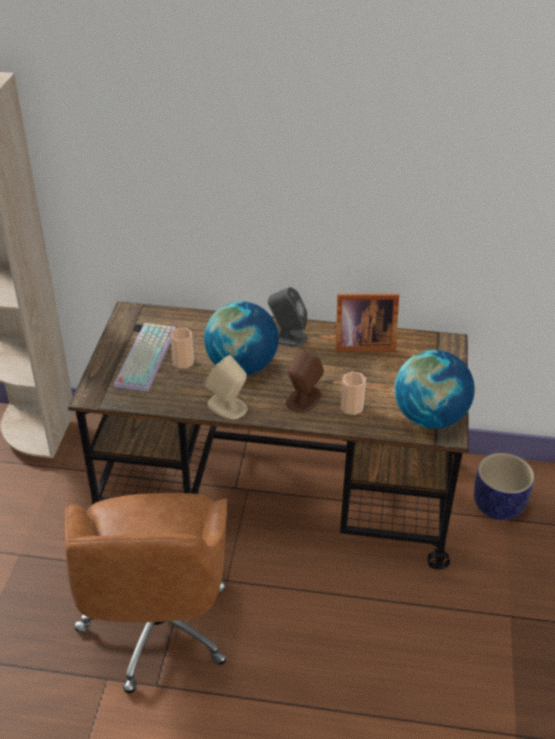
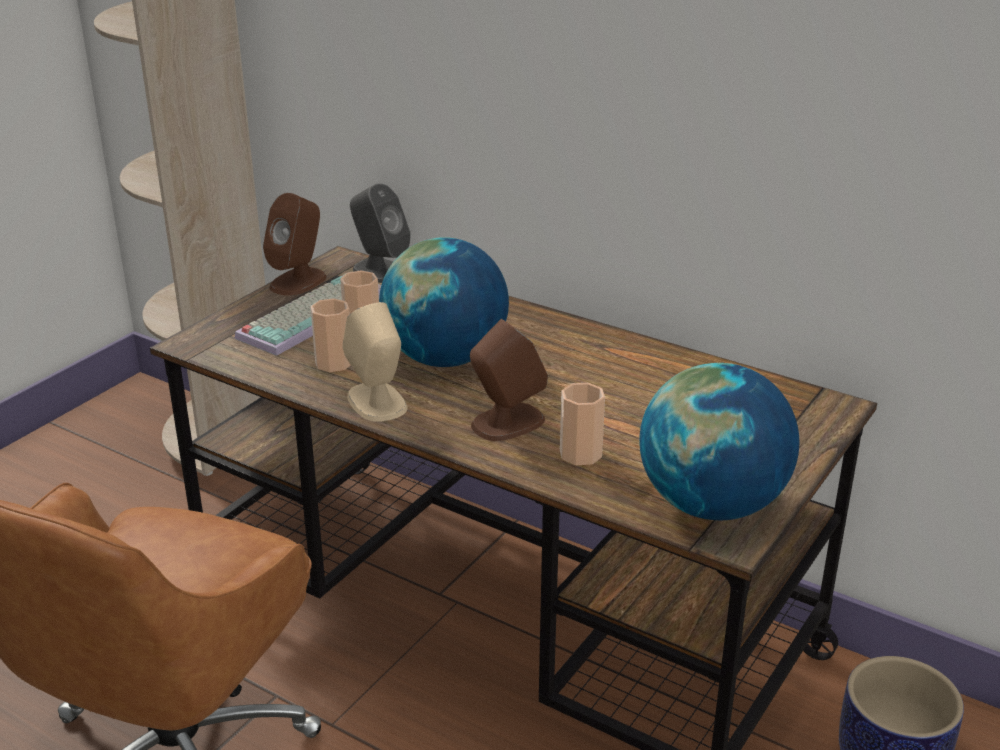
camera: 25 degrees right, 10 degrees down
grey speaker [268,287,307,346] -> grey speaker moved to [350,183,411,283]
picture frame [335,293,399,351] -> none
none -> brown speaker [263,193,326,296]
none -> cup [310,298,351,372]

